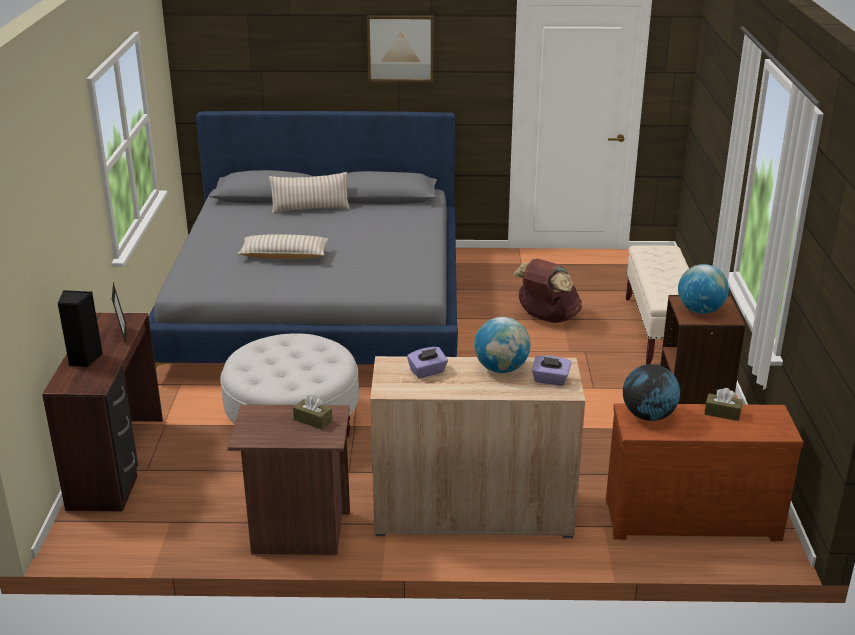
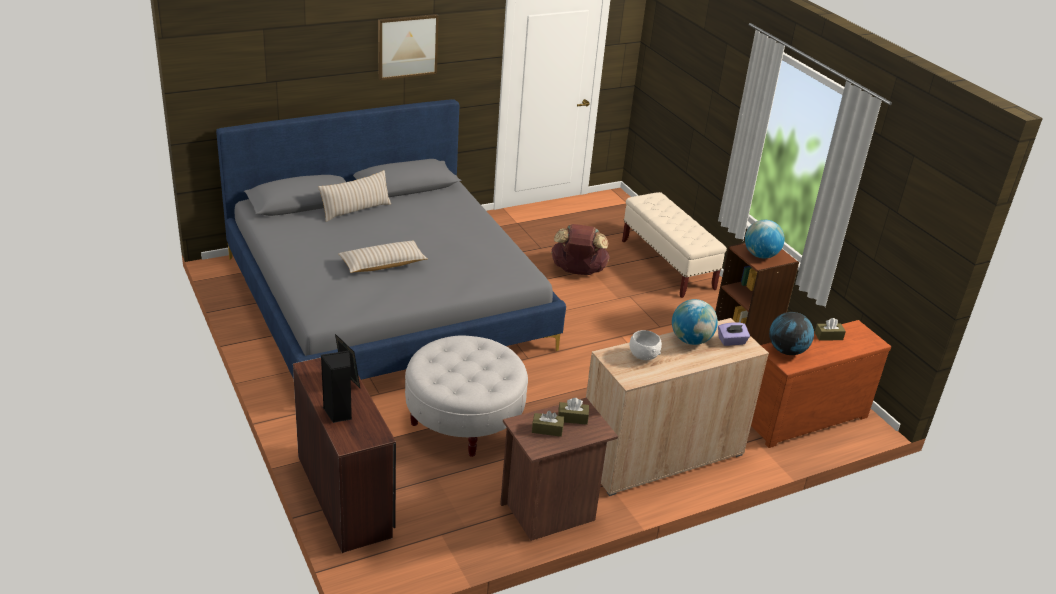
camera: 30 degrees left, 5 degrees up
purple tissue box [407,347,448,378] -> white bowl [630,330,662,360]
none -> brown tissue box [532,410,564,437]

